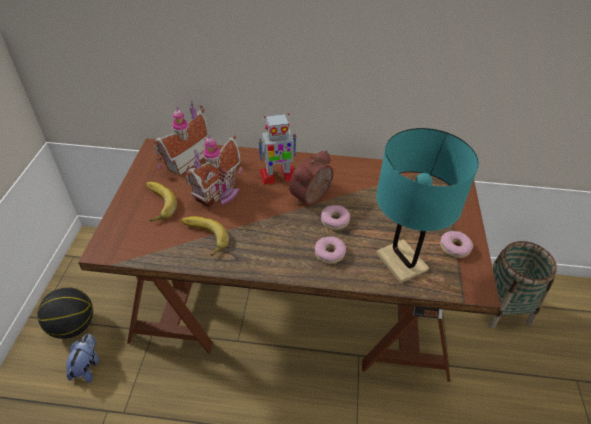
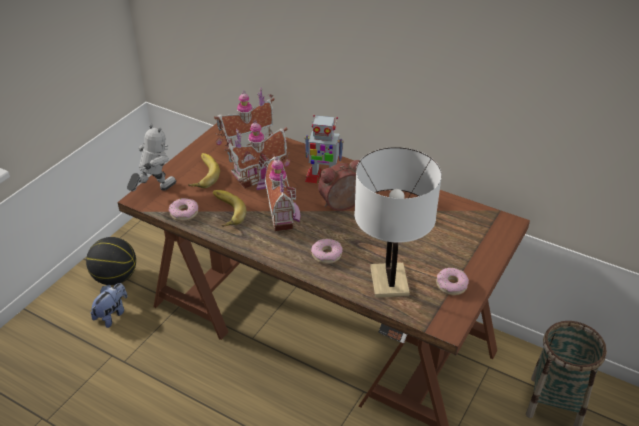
camera: 25 degrees right, 5 degrees down
donut [321,205,350,230] -> donut moved to [169,198,198,221]
turquoise table lamp [376,128,479,283] -> white table lamp [354,147,442,298]
none -> toy robot [127,124,176,191]
none -> toy house [265,154,301,231]

